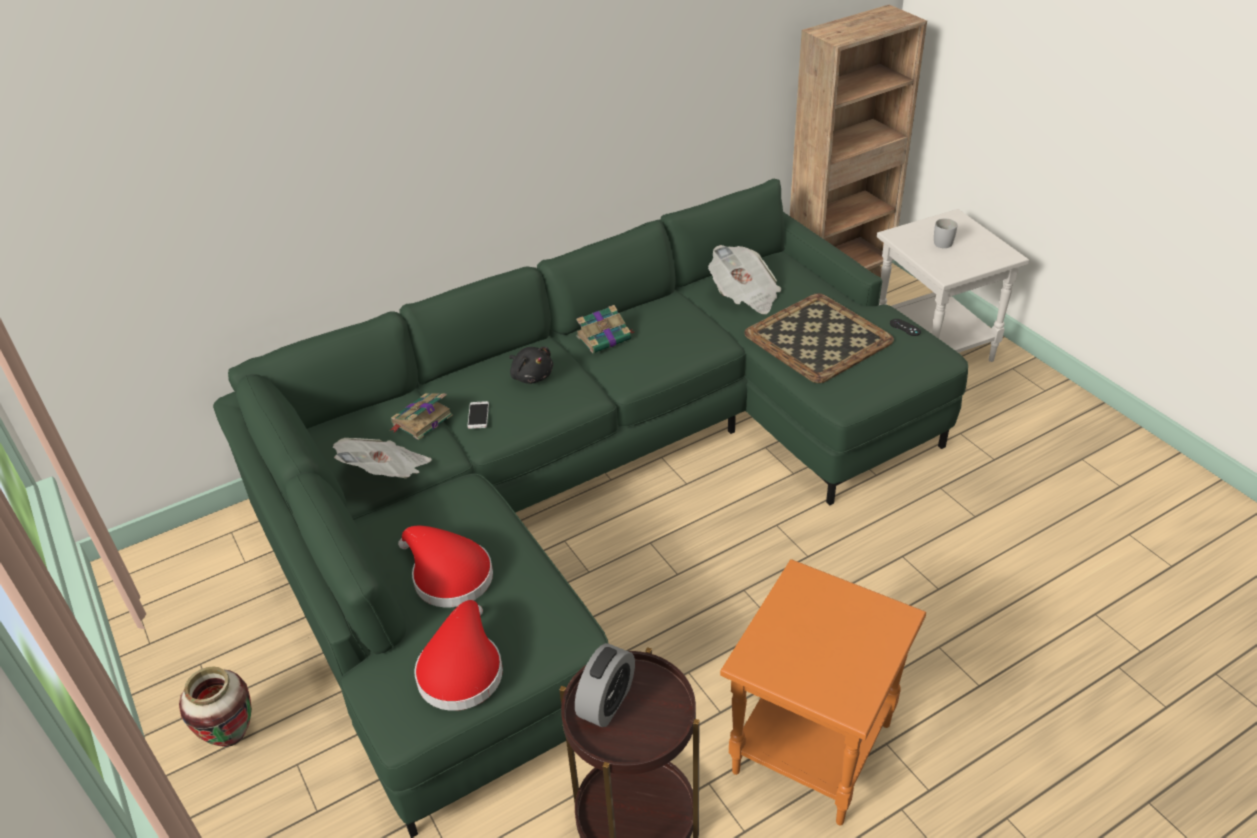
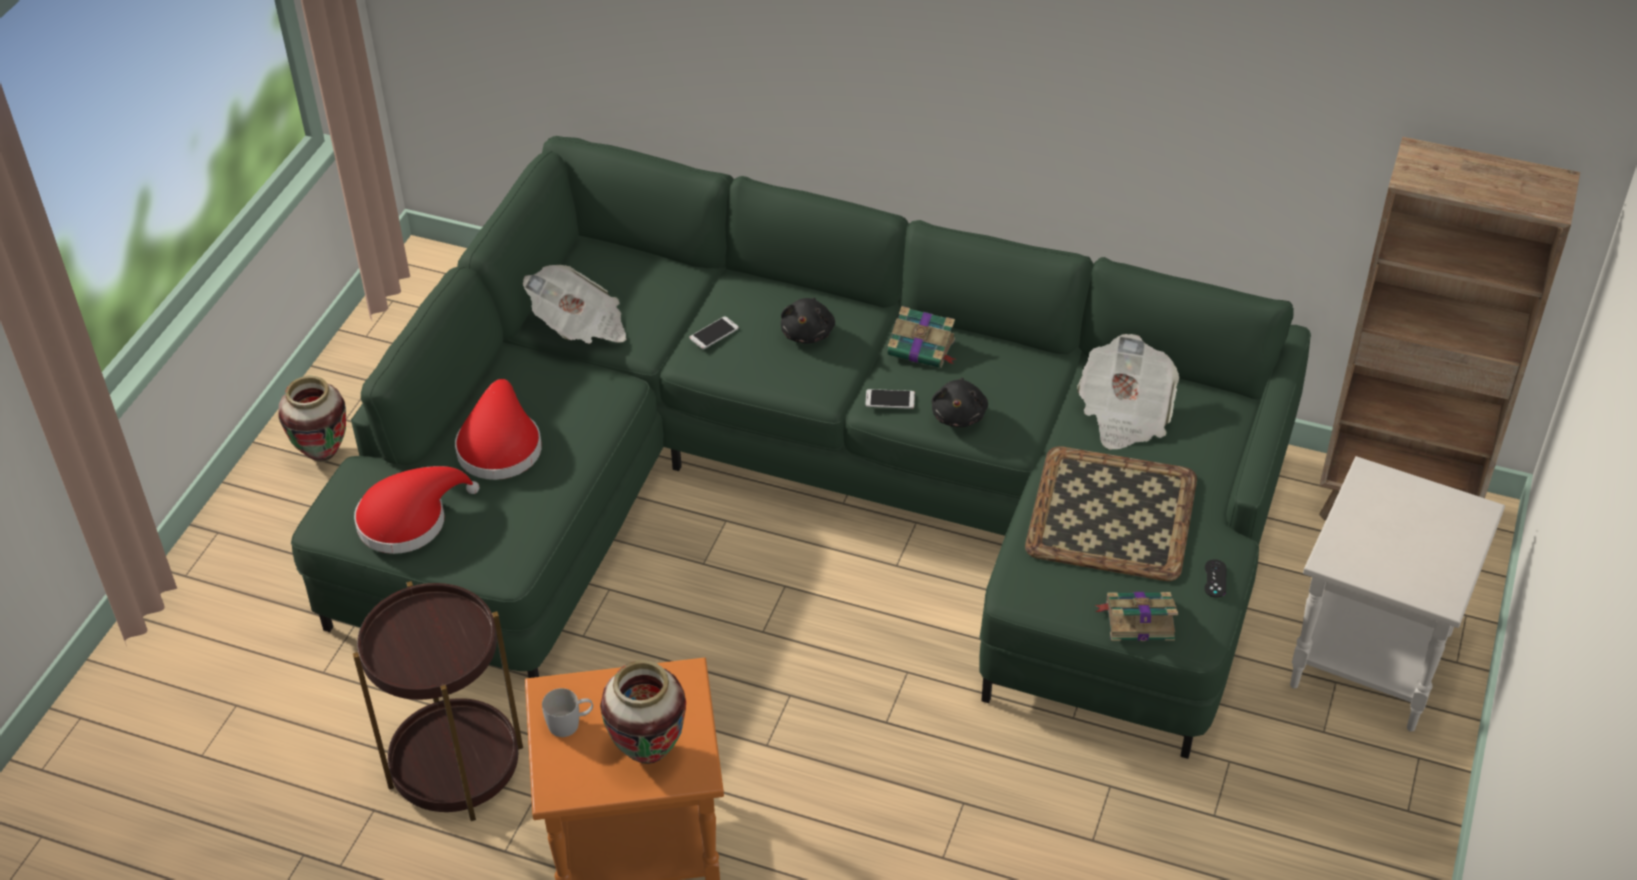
camera: 50 degrees right, 5 degrees up
book [389,393,453,440] -> book moved to [1095,592,1178,641]
alarm clock [575,643,635,727] -> none
white mug [934,219,958,248] -> white mug moved to [542,688,593,737]
none -> vase [600,660,686,764]
none -> phone [865,389,915,409]
none -> black plush toy [932,378,988,427]

